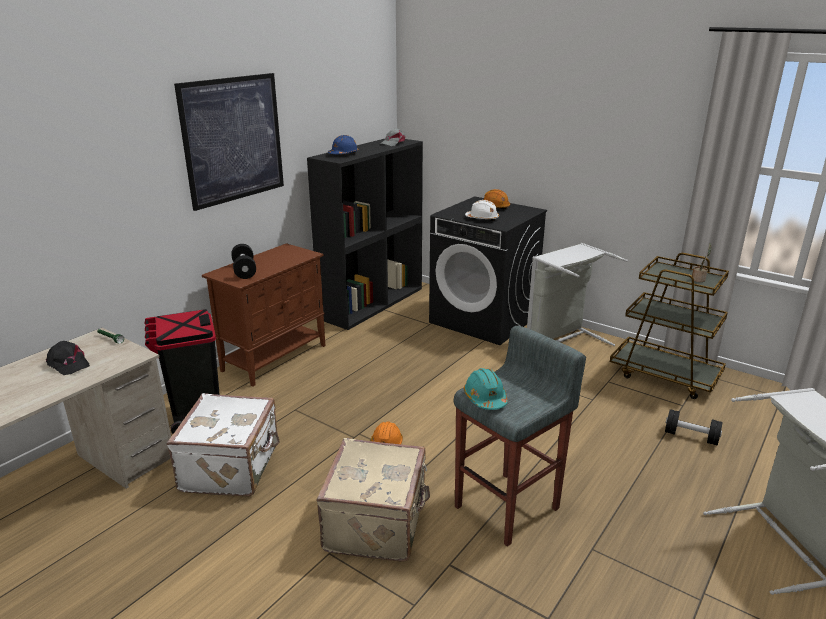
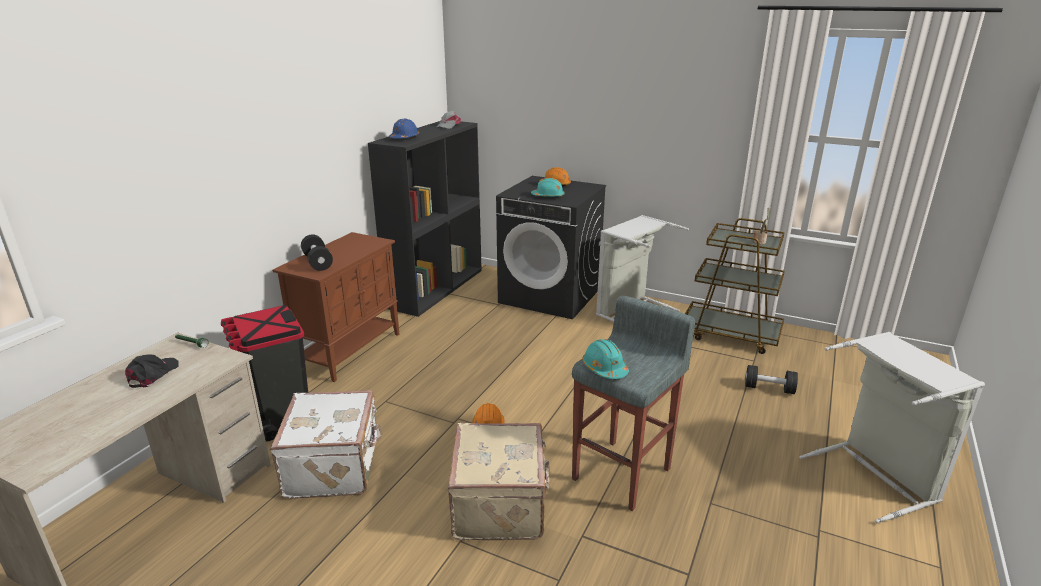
camera: 10 degrees left, 0 degrees up
black cap [46,341,90,375] -> black cap turned 105 degrees counterclockwise [125,354,179,388]
picture [174,73,284,211] -> none
white hard hat [465,200,499,221] -> turquoise hard hat [531,178,565,198]

